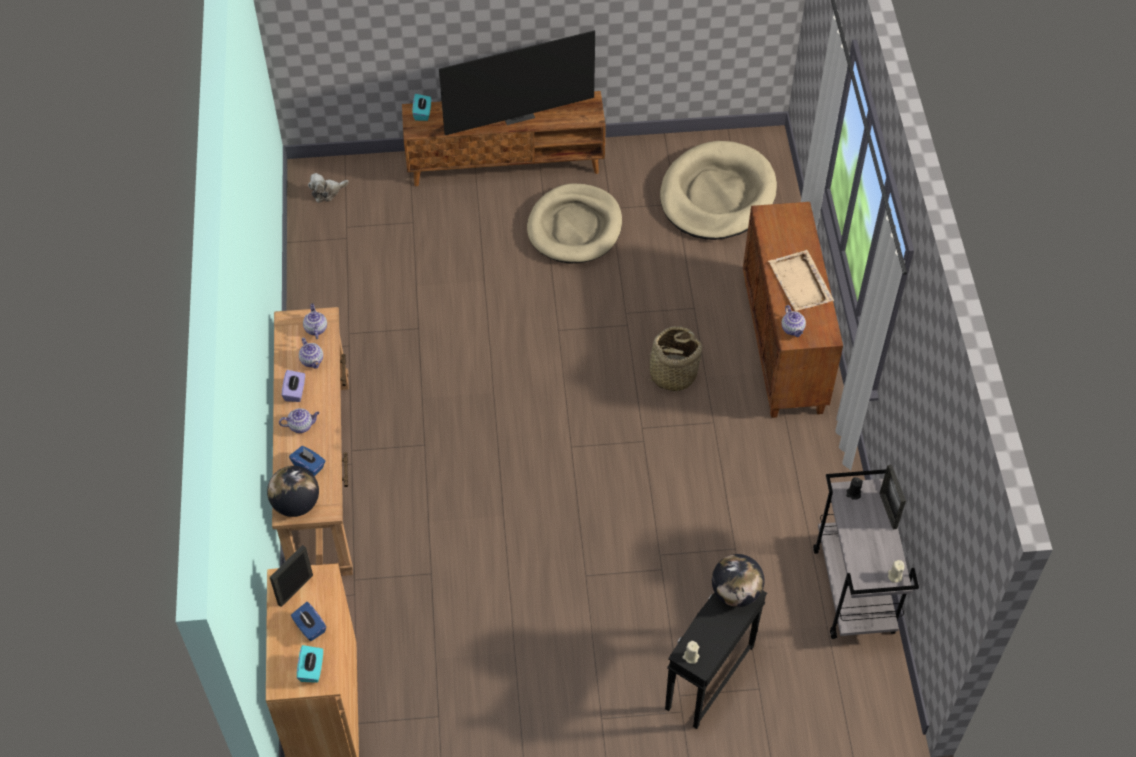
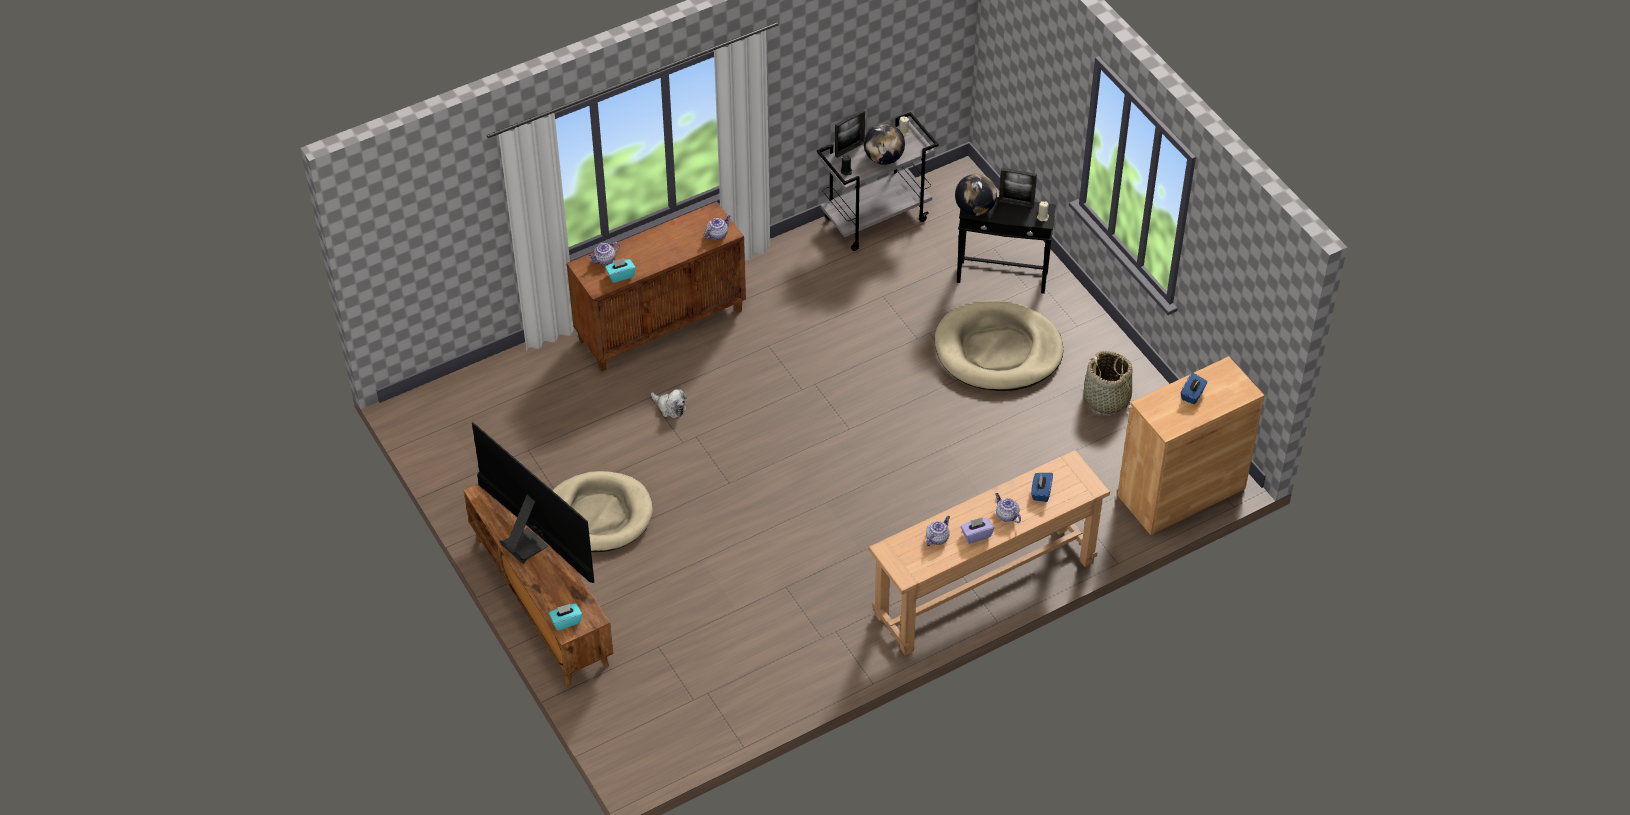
camera: 115 degrees left, 5 degrees down
globe [267,466,319,517] -> globe moved to [864,123,905,165]
picture frame [270,545,313,607] -> picture frame moved to [999,168,1037,208]
turquoise tissue box [297,645,323,683] -> turquoise tissue box moved to [605,258,636,283]
teapot [303,303,327,339] -> teapot moved to [589,242,620,265]
plush toy [308,173,349,203] -> plush toy moved to [651,389,687,418]
basket [641,326,703,391] -> basket moved to [1084,351,1134,414]
beige dog bed [660,141,777,240] -> beige dog bed moved to [935,301,1063,391]
beige tray [768,250,834,311] -> none

